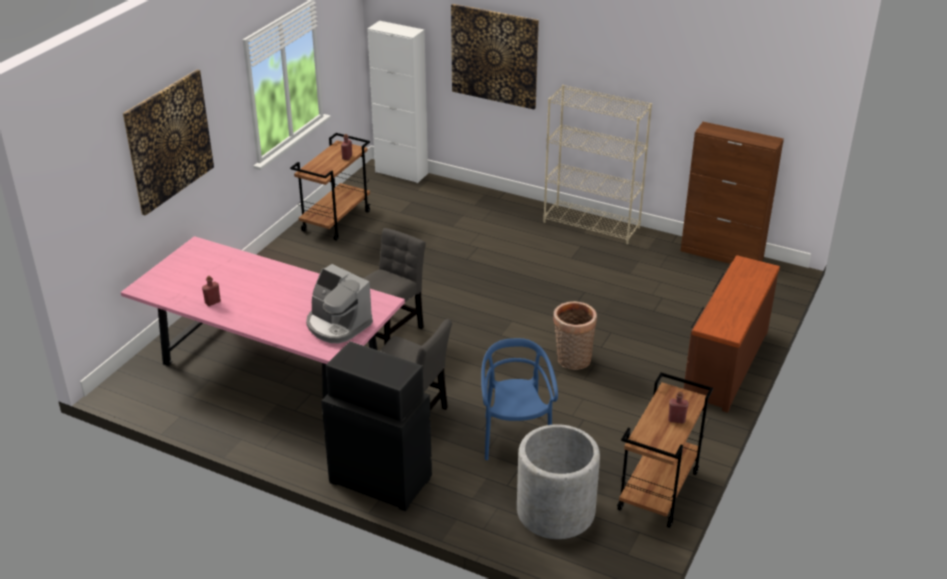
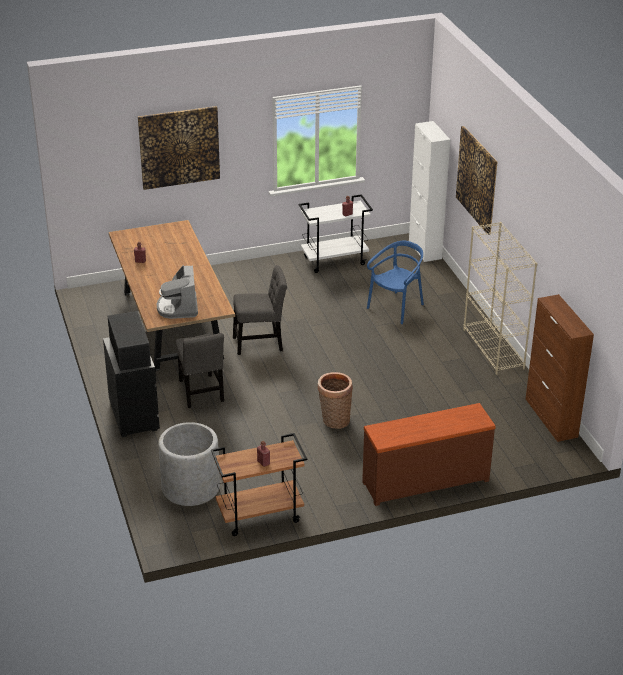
camera: 45 degrees right, 0 degrees up
pink dining table [121,236,405,398] -> brown dining table [109,220,235,371]
brown cart [290,133,371,241] -> white cart [299,194,373,273]
blue chair [481,338,558,460] -> blue chair moved to [367,241,424,324]

